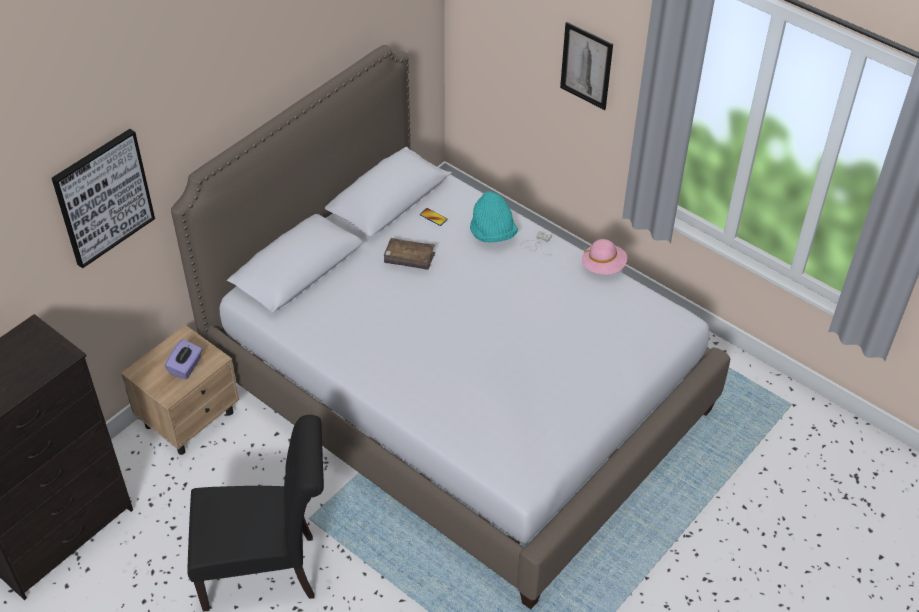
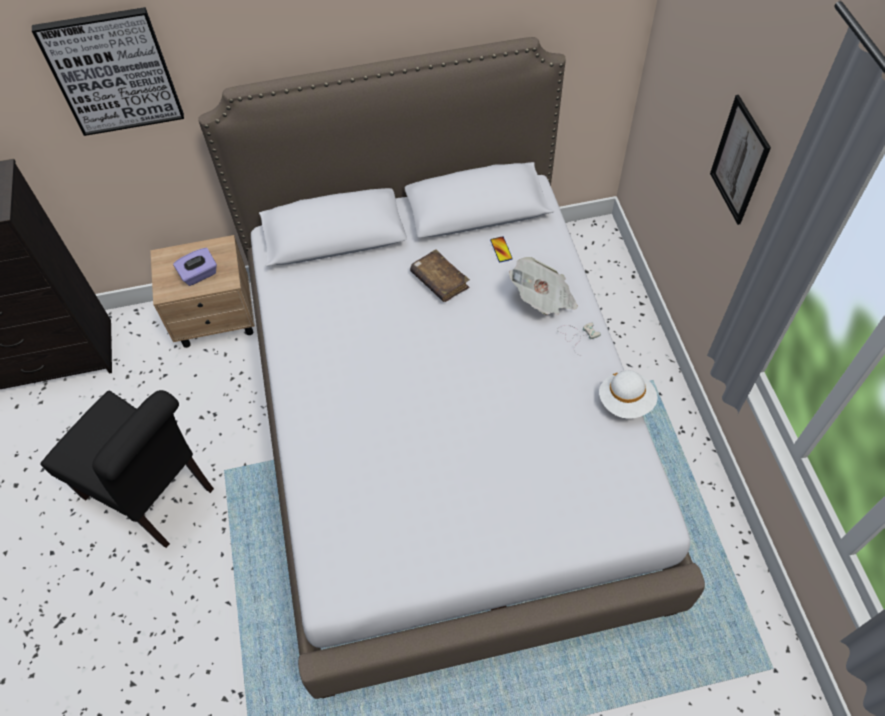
camera: 40 degrees right, 10 degrees up
turquoise hat [470,191,518,242] -> newspaper [509,257,578,315]
pink hat [582,239,627,275] -> white hat [599,370,657,419]

